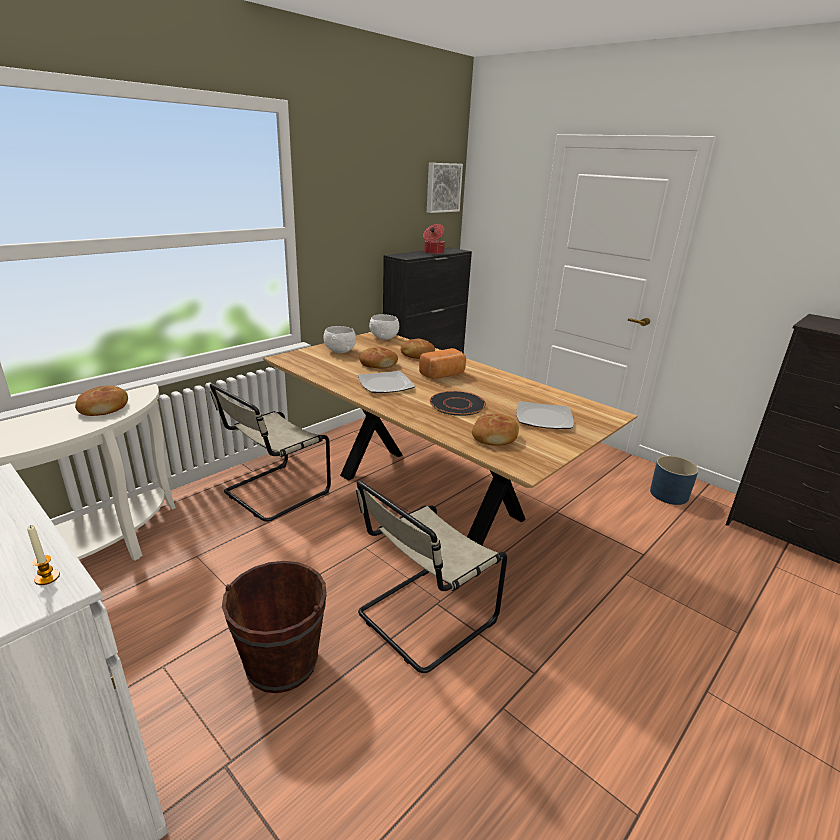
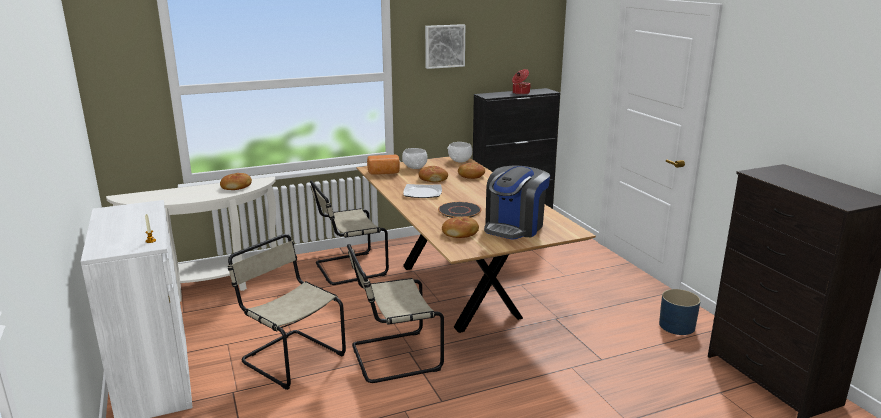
camera: 25 degrees right, 5 degrees down
brown bucket [222,561,327,693] -> beige chair [228,234,346,390]
bread [419,348,466,379] -> bread moved to [367,155,400,175]
picture [427,163,463,213] -> picture moved to [425,24,465,69]
plate [516,401,574,429] -> coffee machine [484,166,550,240]

